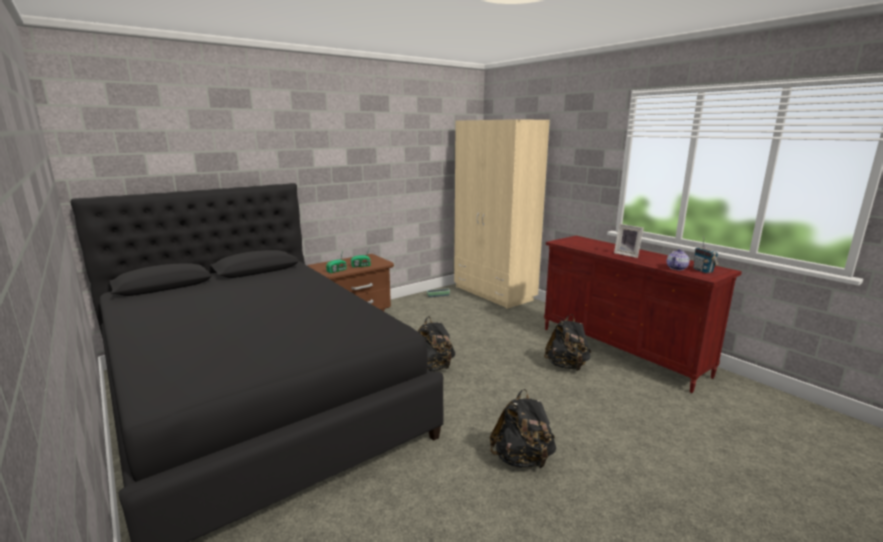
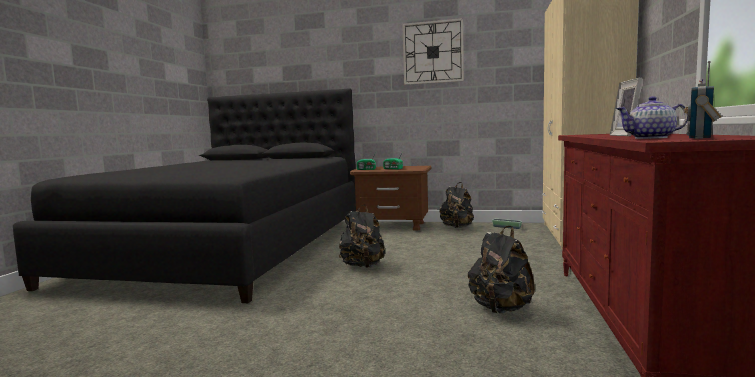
camera: 50 degrees right, 10 degrees down
black backpack [490,389,556,469] -> black backpack moved to [439,182,474,228]
none -> wall clock [402,18,464,85]

